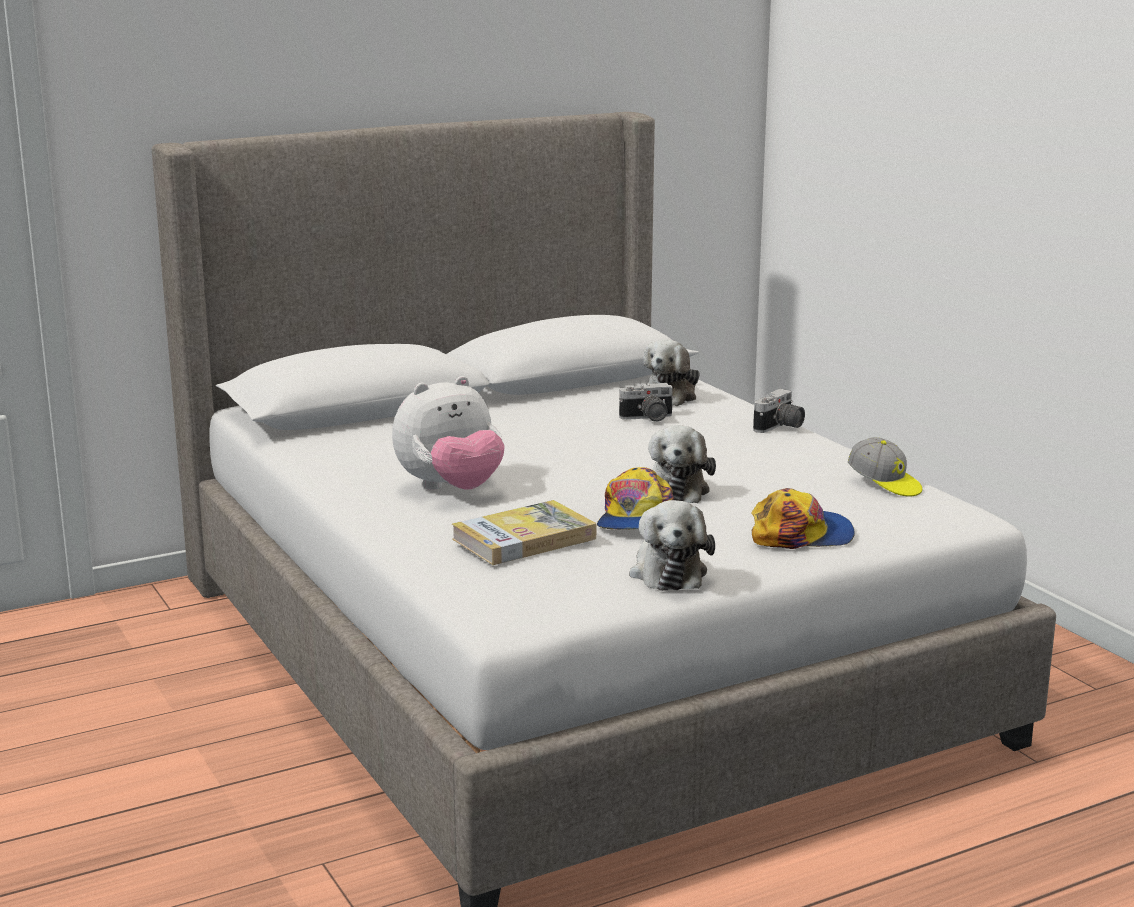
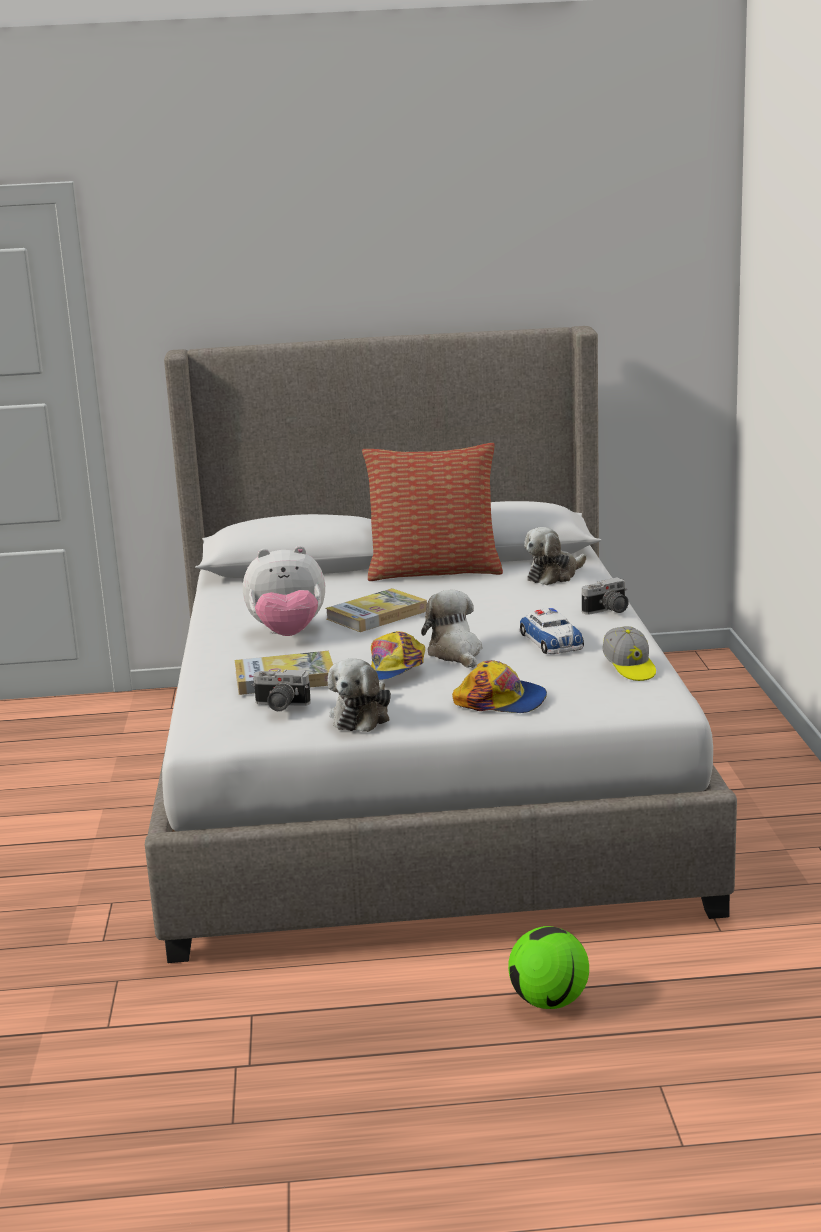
camera: 25 degrees right, 0 degrees up
camera [619,383,675,422] -> camera moved to [251,669,311,711]
plush toy [648,425,716,503] -> plush toy turned 135 degrees clockwise [421,590,482,668]
none -> book [325,588,427,632]
none -> pillow [362,443,503,581]
none -> football [508,926,589,1009]
none -> toy car [519,608,584,654]

